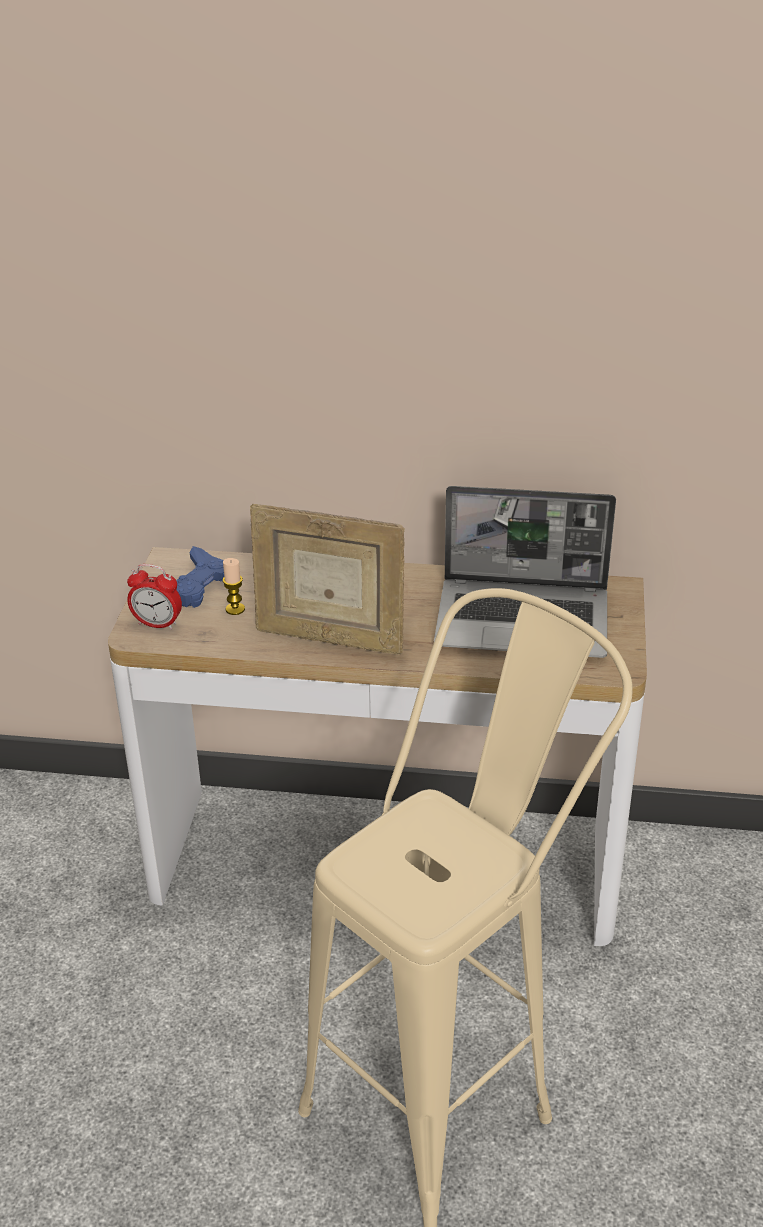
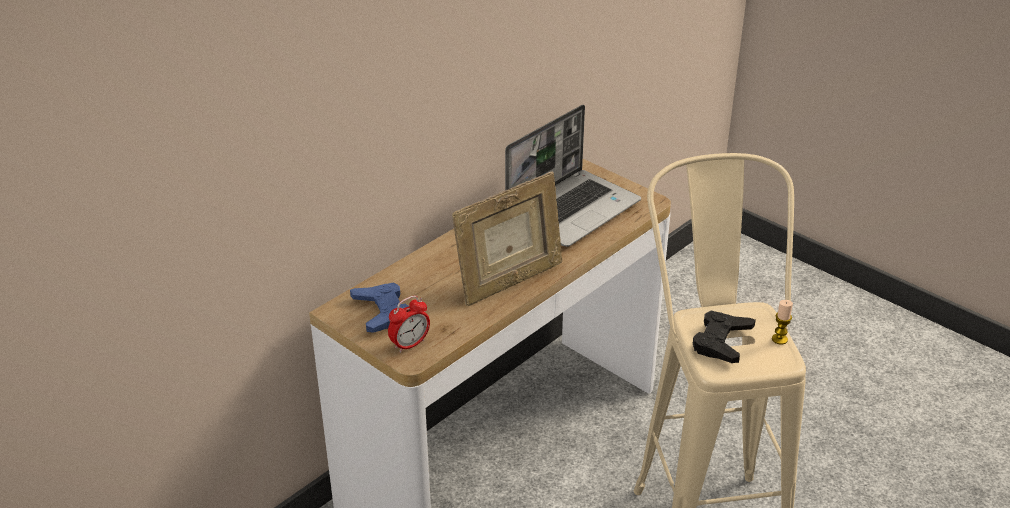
camera: 55 degrees left, 0 degrees up
candle [223,558,245,615] -> candle moved to [772,300,793,345]
none -> black game controller [693,311,756,363]

